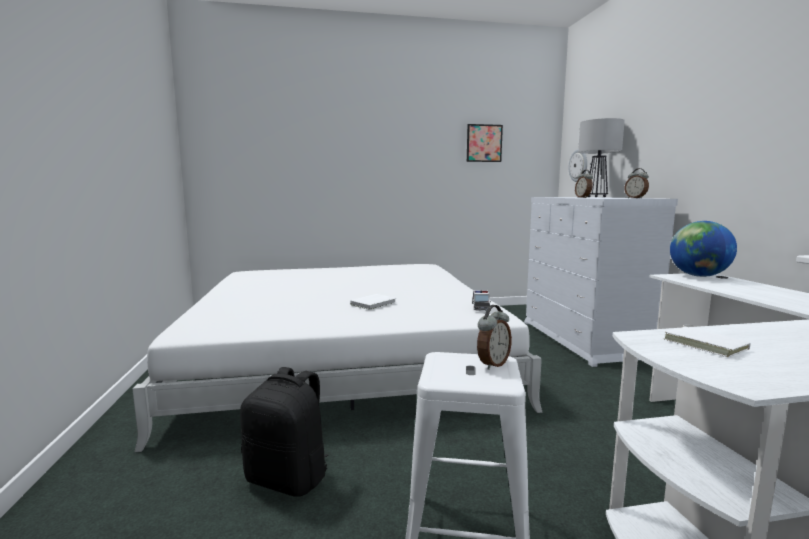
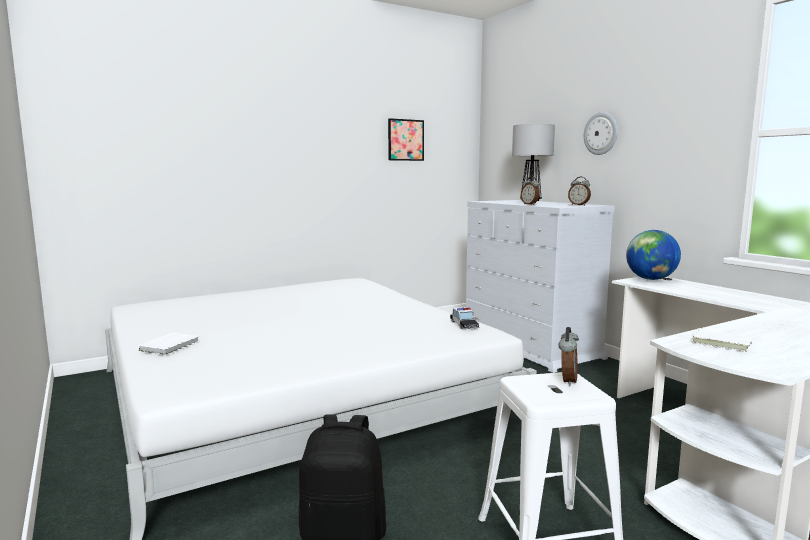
camera: 20 degrees left, 0 degrees up
white book [350,294,396,310] -> white book moved to [138,333,200,355]
wall clock [569,149,587,182] -> wall clock moved to [584,112,618,155]

